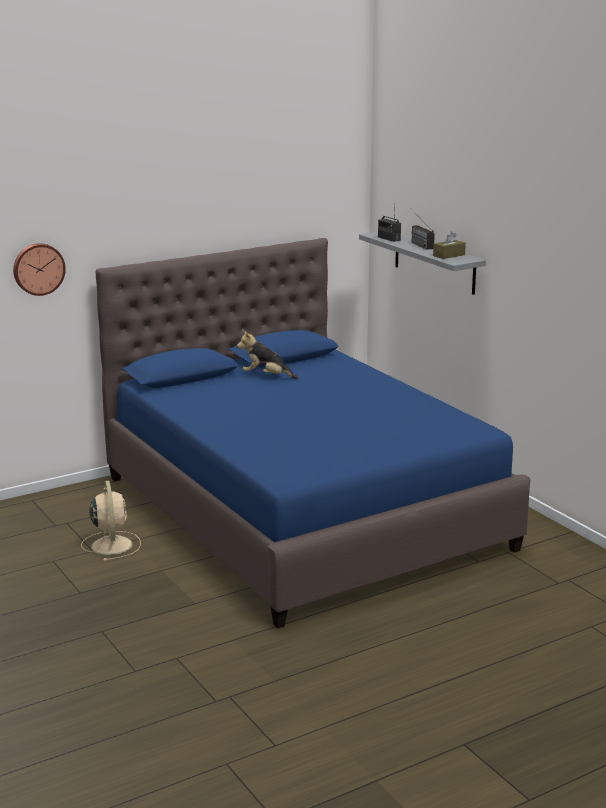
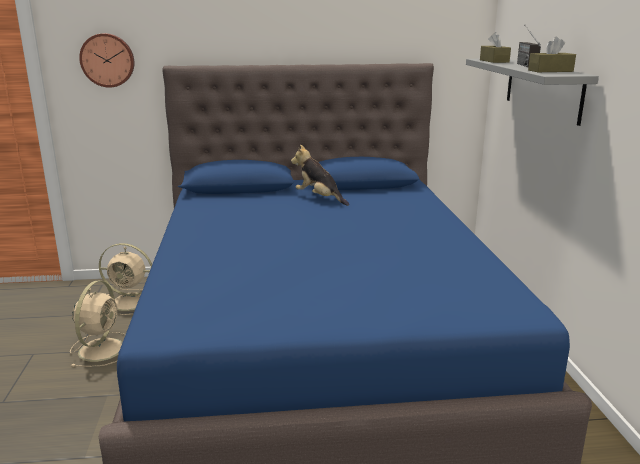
camera: 25 degrees right, 0 degrees up
radio [378,205,401,242] -> brown tissue box [480,32,511,63]
none -> beige fan [99,243,152,315]

